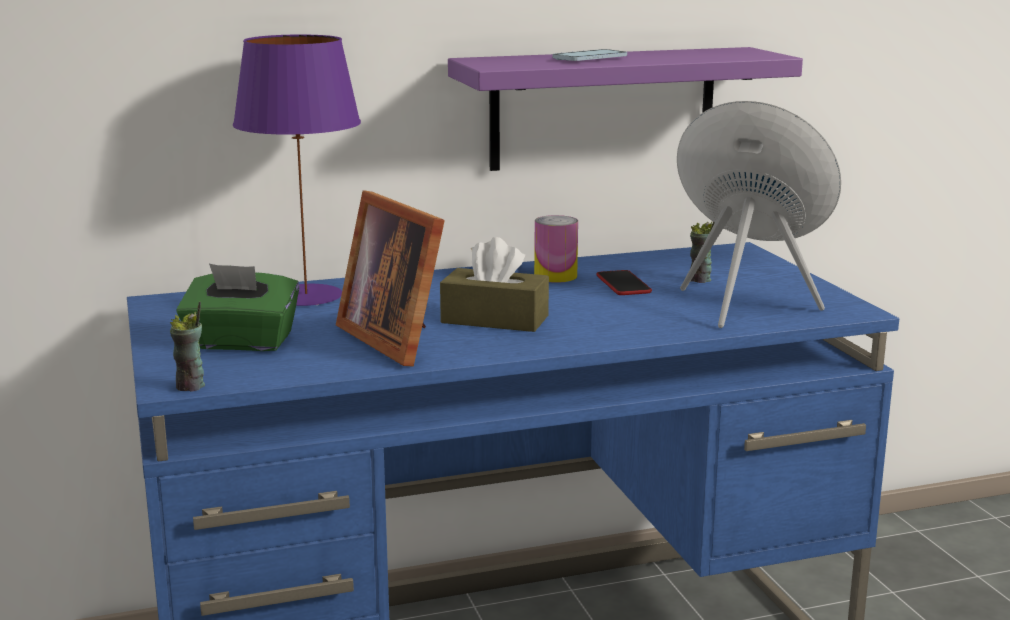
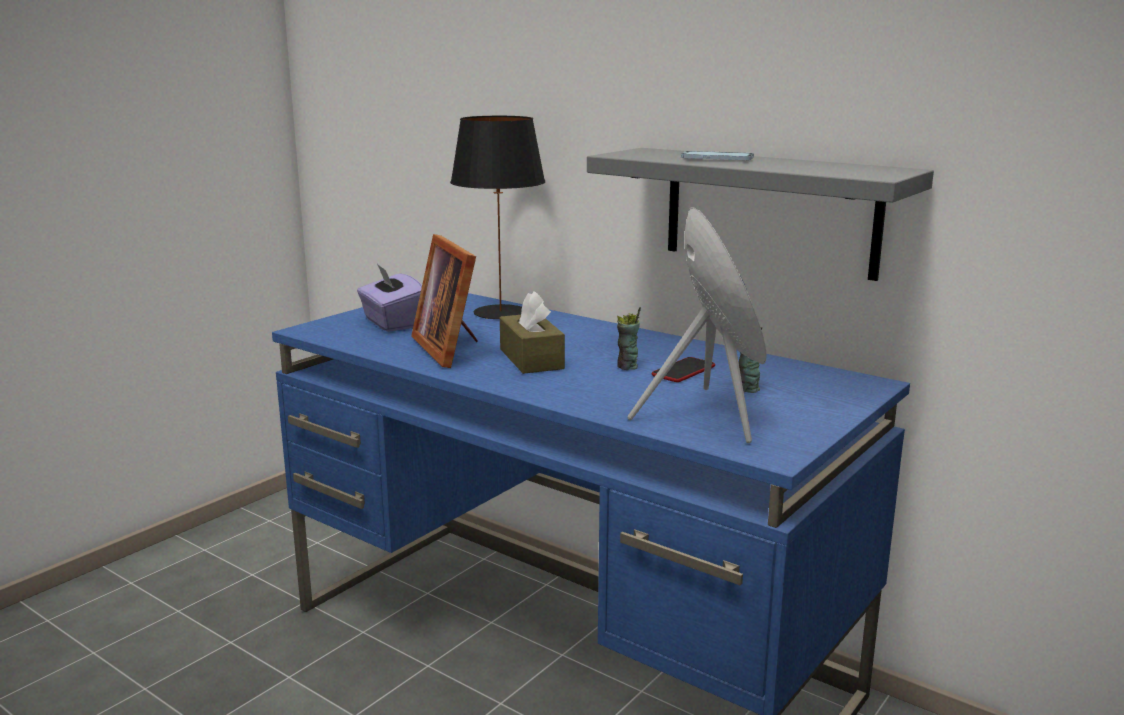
camera: 55 degrees right, 0 degrees up
cup [170,302,205,392] -> cup moved to [617,307,641,370]
green tissue box [176,264,299,351] -> purple tissue box [357,264,422,332]
purple table lamp [233,34,361,306] -> black table lamp [450,116,545,319]
picture frame [336,190,445,366] -> picture frame turned 45 degrees counterclockwise [411,234,478,368]
purple shelf [448,47,803,171] -> grey shelf [587,148,934,281]
can [534,215,578,283] -> none

